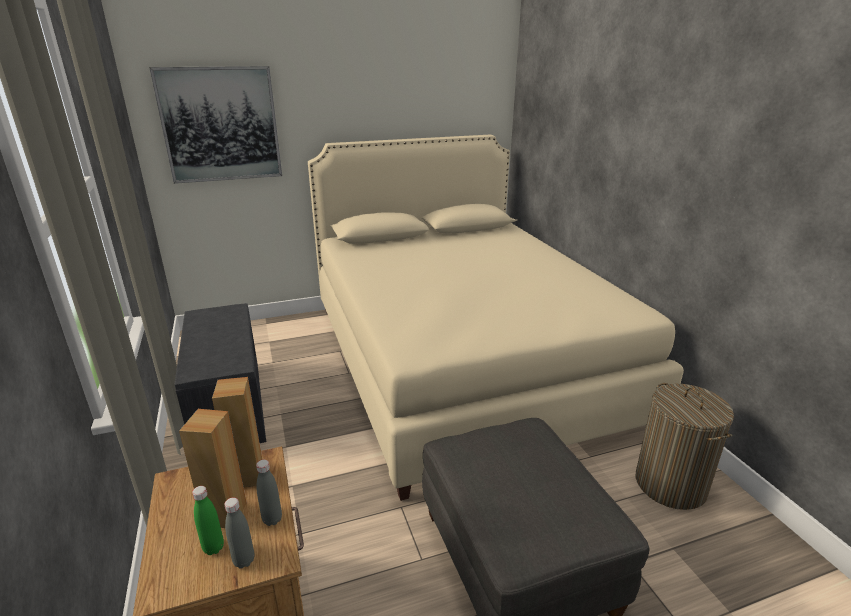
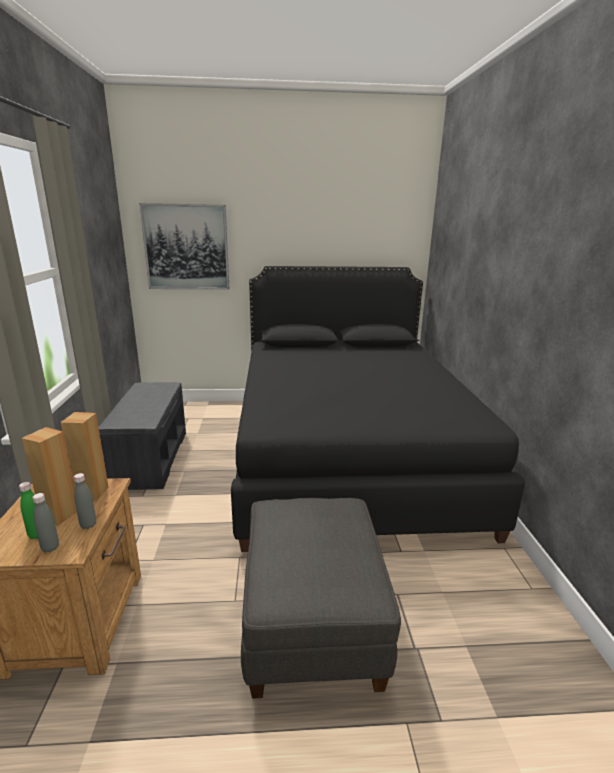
camera: 15 degrees right, 5 degrees down
beige bed [308,135,684,501] -> black bed [231,266,525,552]
laundry basket [635,383,734,510] -> none

